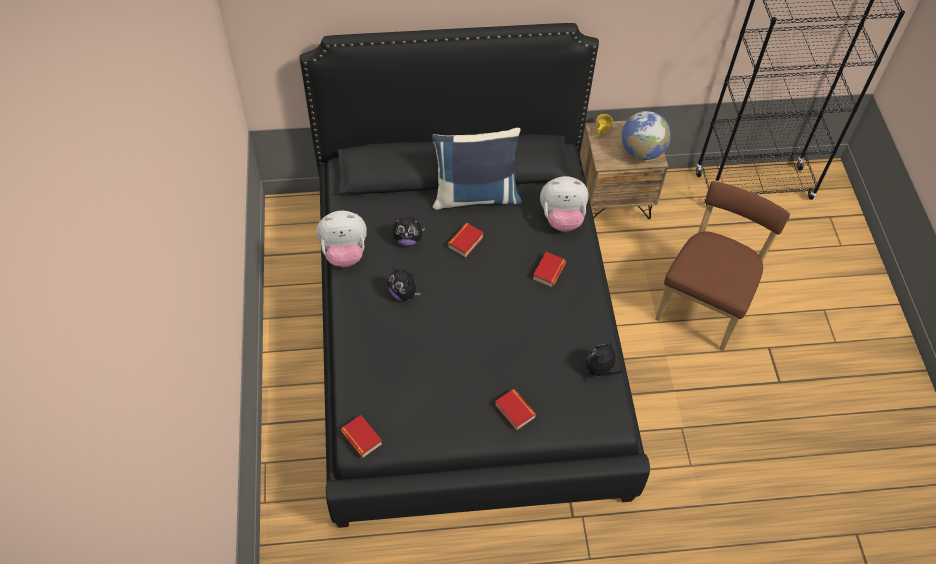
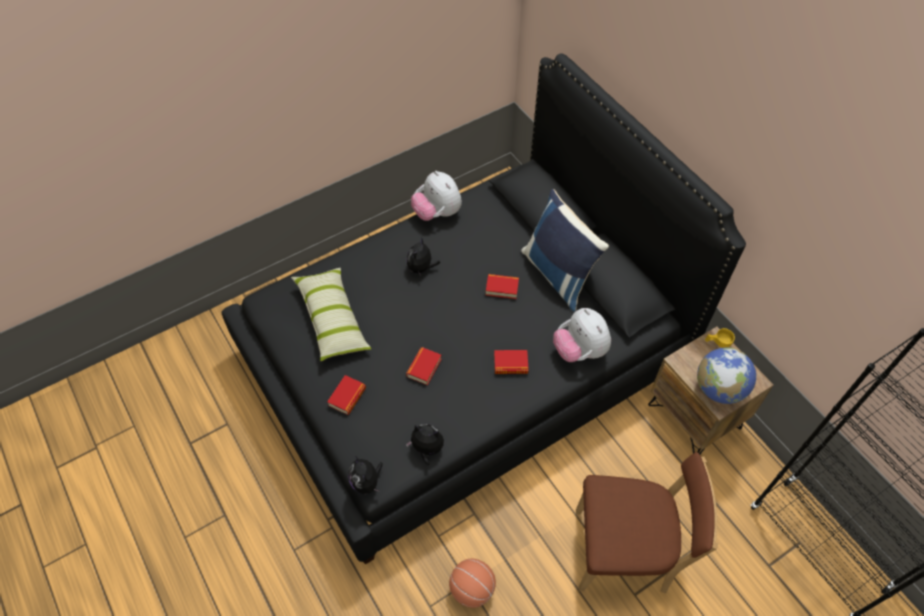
camera: 65 degrees right, 0 degrees up
book [341,415,382,458] -> book moved to [406,347,442,386]
plush toy [393,217,425,246] -> plush toy moved to [348,456,383,494]
none -> pillow [291,268,371,361]
none -> basketball [449,558,496,608]

